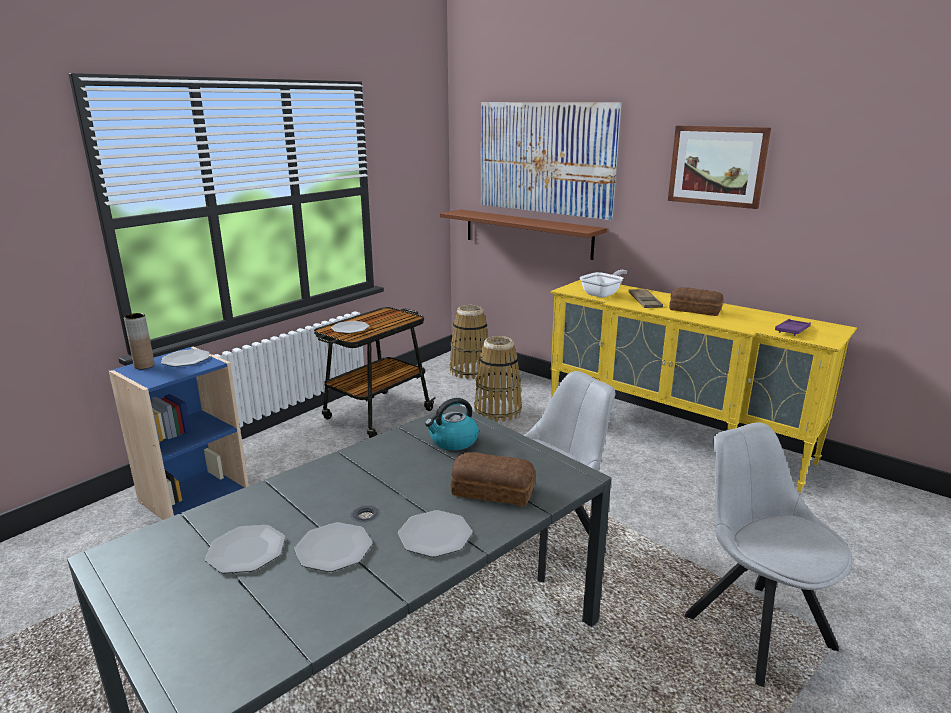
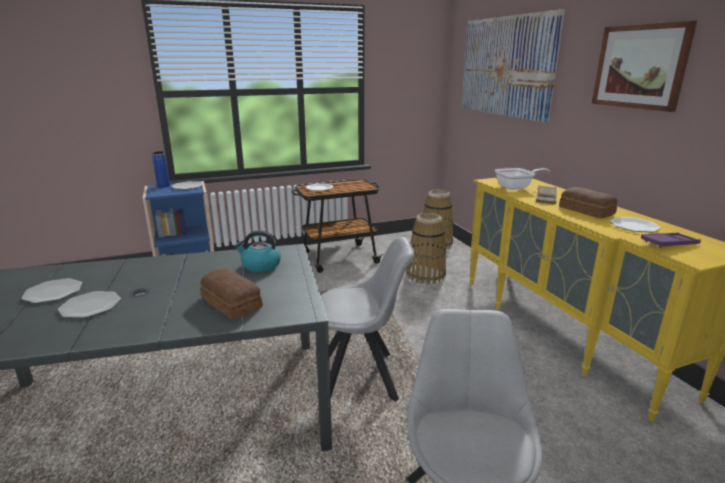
camera: 30 degrees right, 0 degrees up
brown vase [124,313,155,369] -> blue vase [152,151,170,188]
plate [398,510,472,557] -> plate moved to [610,217,661,232]
brown shelf [440,209,607,260] -> none

